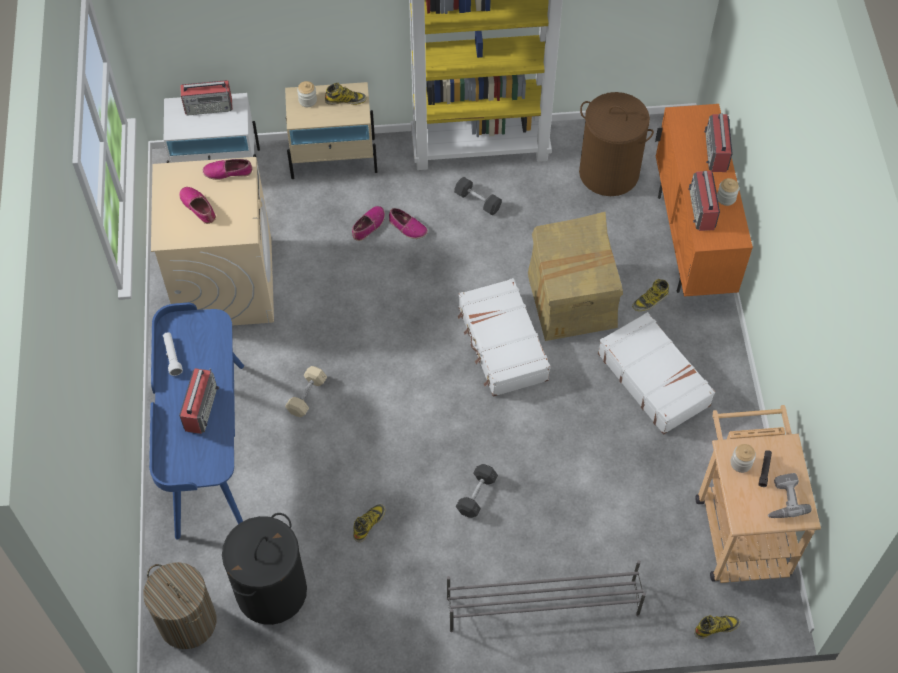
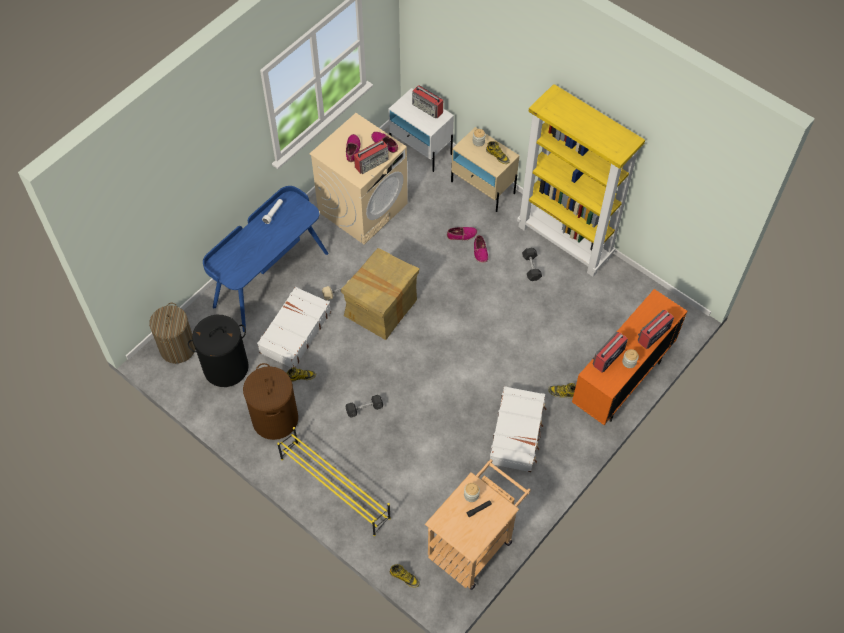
camera: 45 degrees right, 0 degrees up
radio [179,368,219,434] -> radio moved to [354,140,389,174]
grey shoe rack [447,560,646,632] -> yellow shoe rack [277,427,391,536]
white suitcase [457,278,551,397] -> white suitcase moved to [257,287,331,368]
cardboard box [528,212,623,341] -> cardboard box moved to [341,248,420,340]
brown laundry basket [579,92,654,196] -> brown laundry basket moved to [243,363,298,440]
power drill [768,473,812,518] -> none

